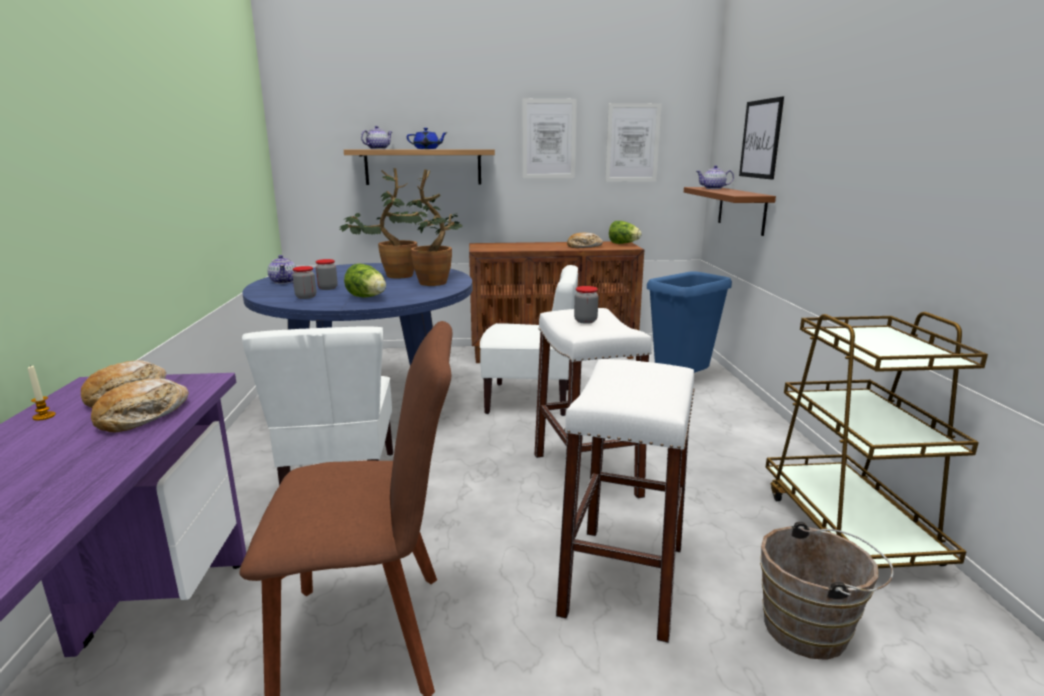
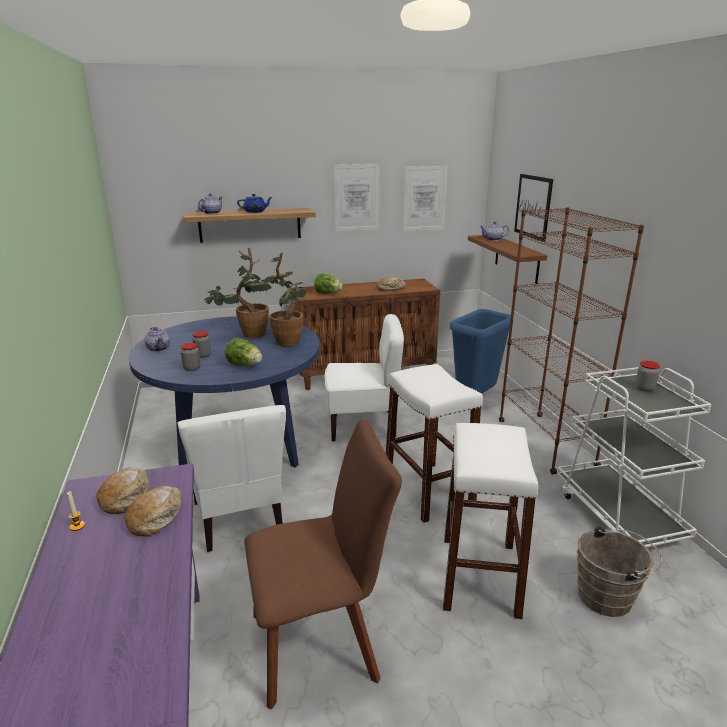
camera: 10 degrees left, 5 degrees up
jar [574,286,599,324] -> jar moved to [635,361,660,392]
lettuce [609,221,642,244] -> lettuce moved to [314,274,343,294]
brown cart [766,312,988,568] -> white cart [557,367,712,547]
none -> brown bookcase [499,207,644,475]

